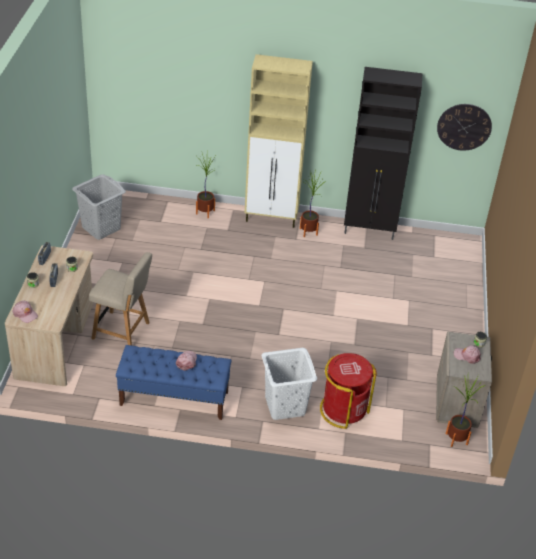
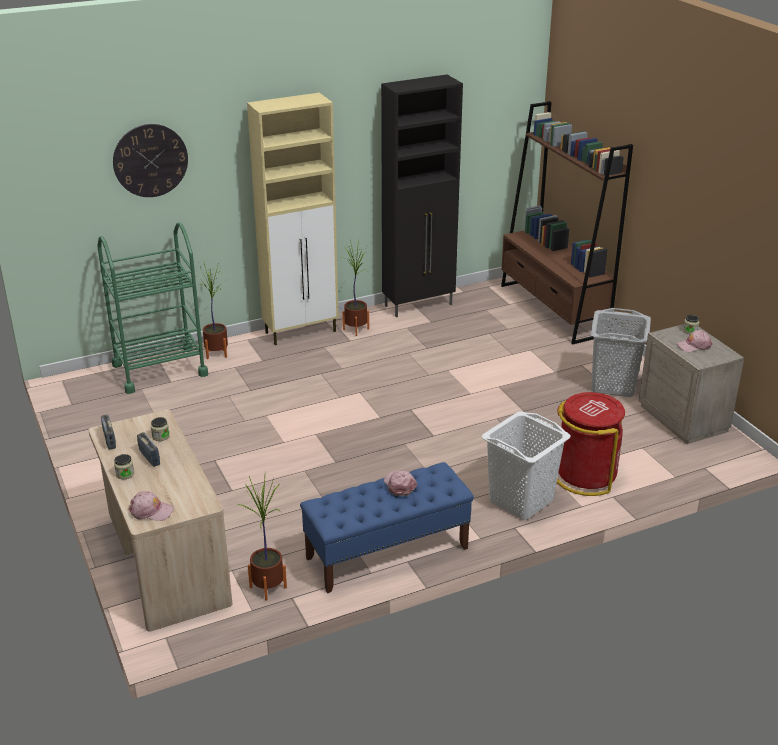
camera: 30 degrees left, 10 degrees down
grey laundry basket [72,174,126,240] -> grey laundry basket moved to [590,308,651,397]
beige chair [89,252,152,345] -> none
wall clock [437,104,492,151] -> wall clock moved to [113,124,188,197]
potted plant [446,375,485,447] -> potted plant moved to [237,476,287,601]
none -> green cart [97,222,208,394]
none -> brown bookcase [501,101,633,345]

